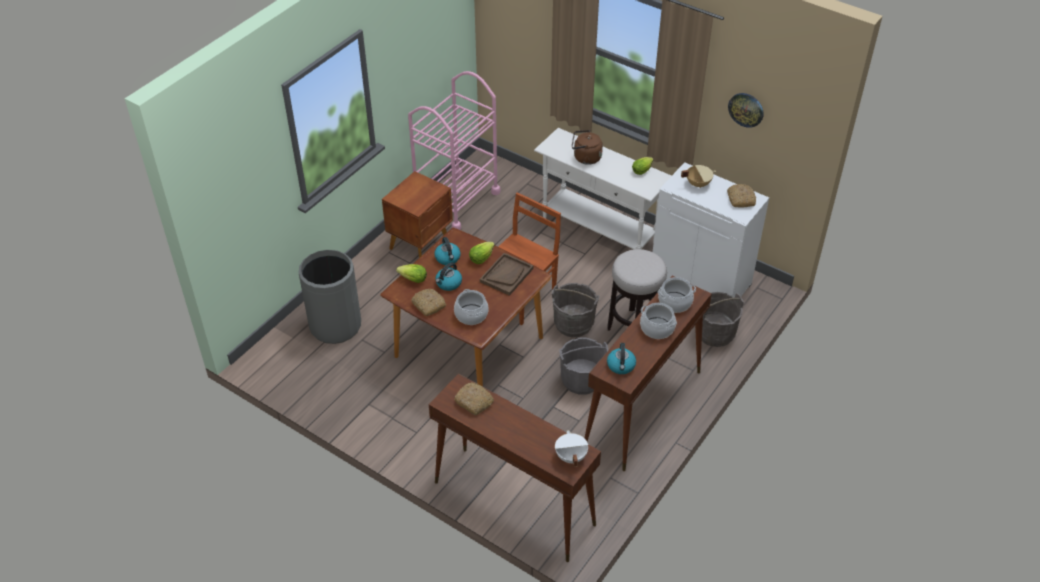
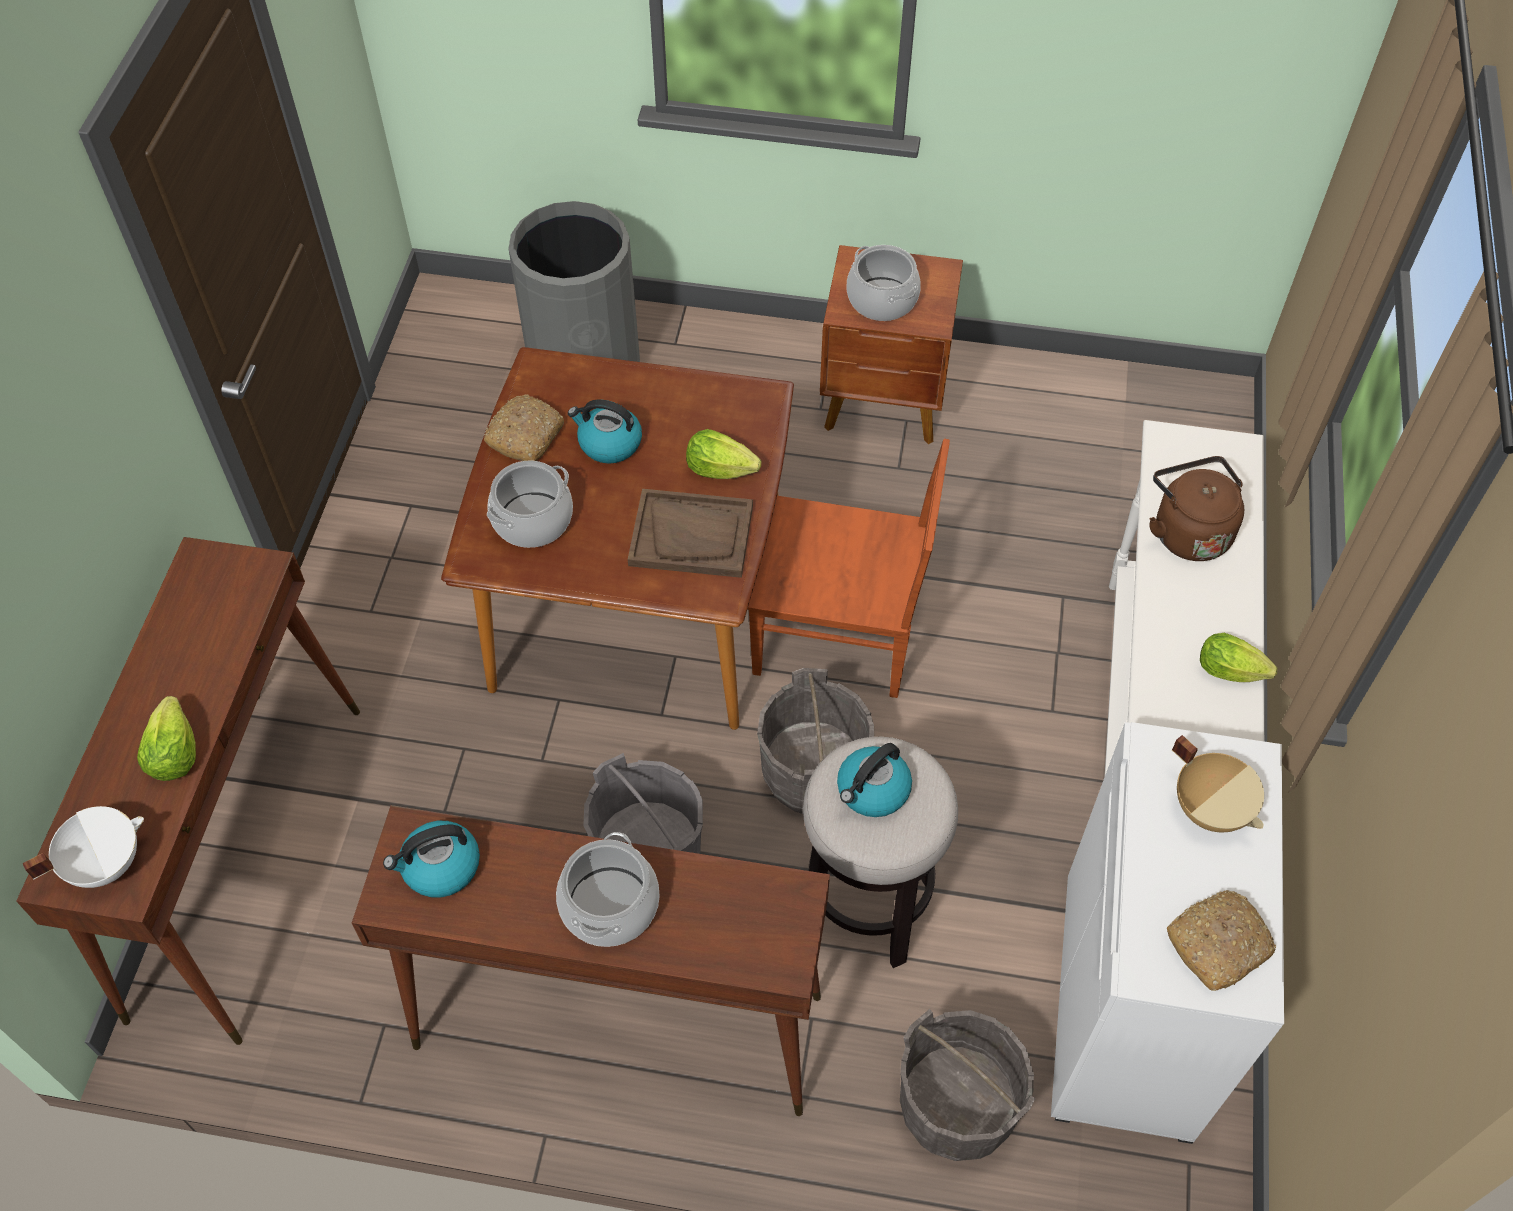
camera: 65 degrees right, 10 degrees up
lettuce [396,264,427,283] -> lettuce moved to [137,696,196,781]
pink cart [408,71,500,230] -> none
kettle [434,237,461,265] -> kettle moved to [837,743,912,817]
bread [454,382,494,415] -> none
cooking pot [658,277,696,313] -> cooking pot moved to [846,245,921,321]
wall clock [728,93,764,128] -> none

